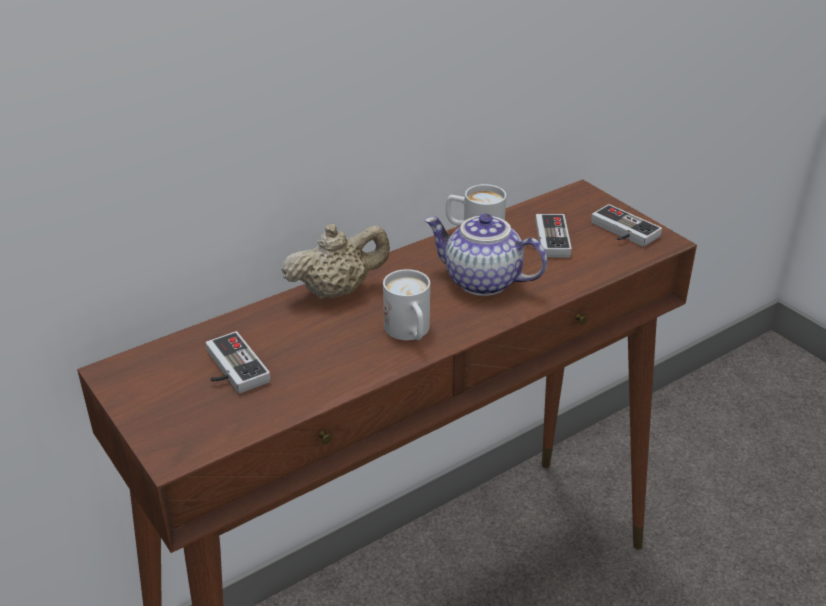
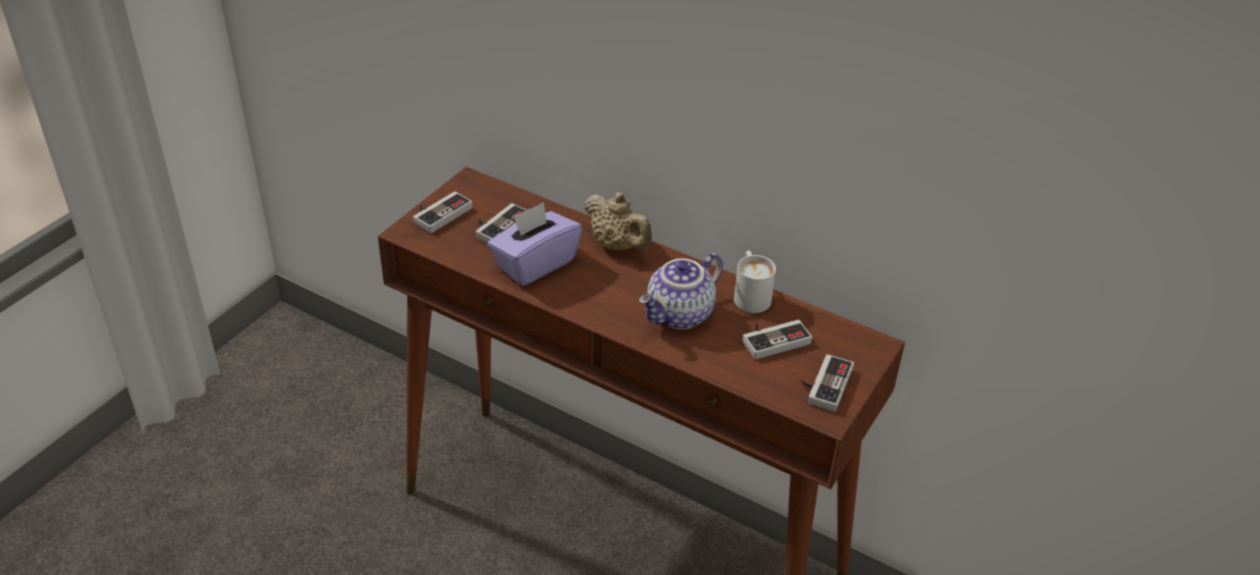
camera: 65 degrees right, 5 degrees up
white mug [383,269,430,340] -> none
teapot [425,213,547,296] -> teapot turned 135 degrees counterclockwise [639,253,723,329]
none -> game controller [413,191,472,233]
none -> purple tissue box [488,202,582,286]

